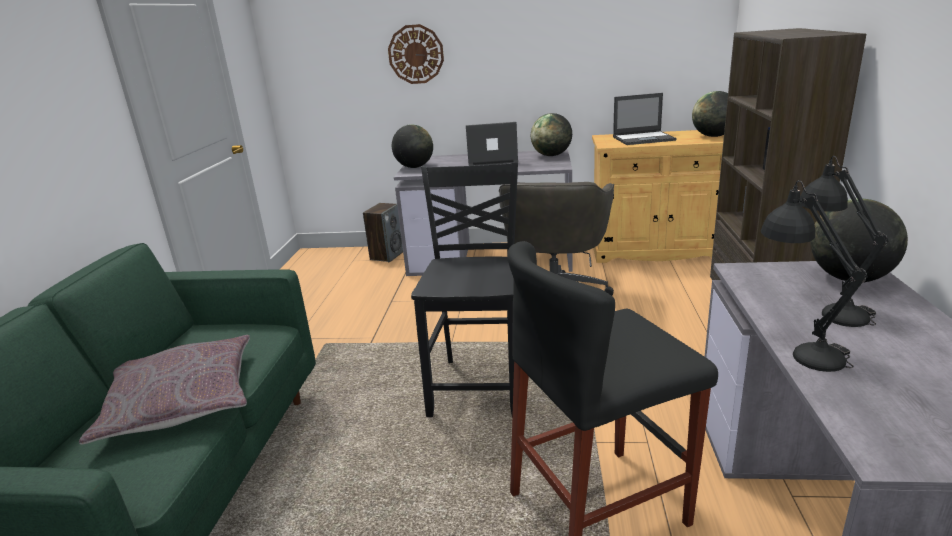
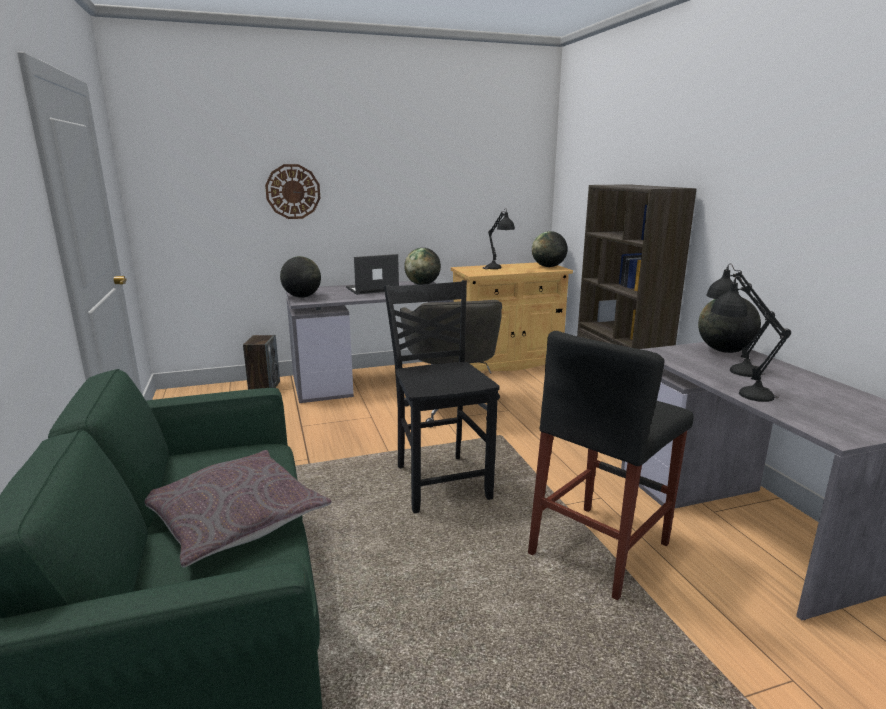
camera: 25 degrees left, 5 degrees down
laptop [613,93,677,145] -> black table lamp [482,208,515,269]

